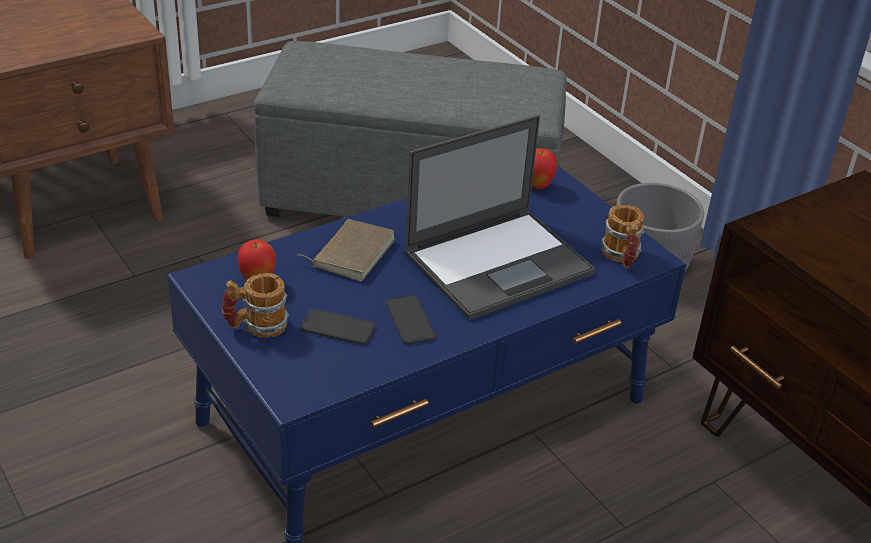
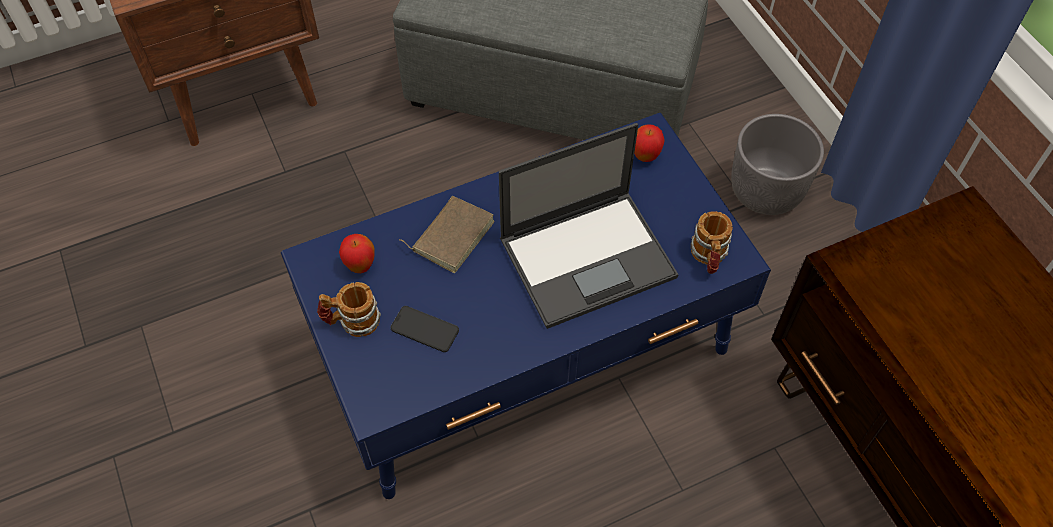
camera: 10 degrees right, 20 degrees up
phone [386,295,436,344] -> none

